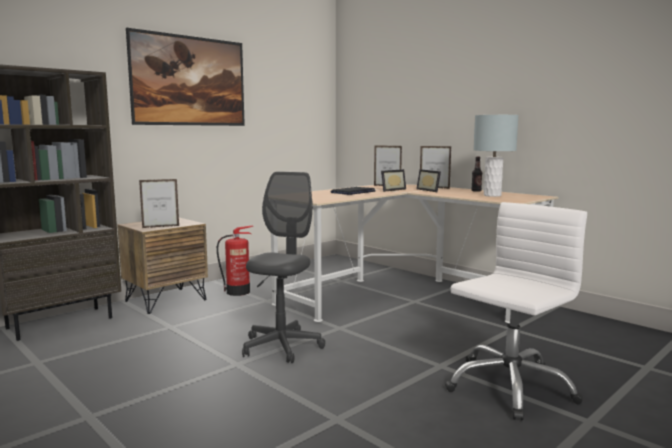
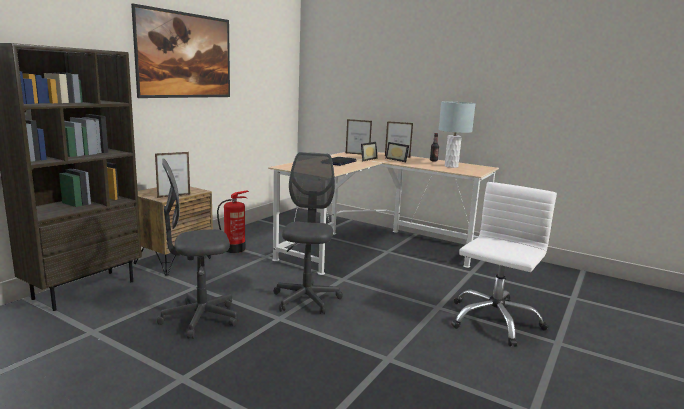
camera: 15 degrees left, 5 degrees up
none -> grey office chair [157,158,237,339]

